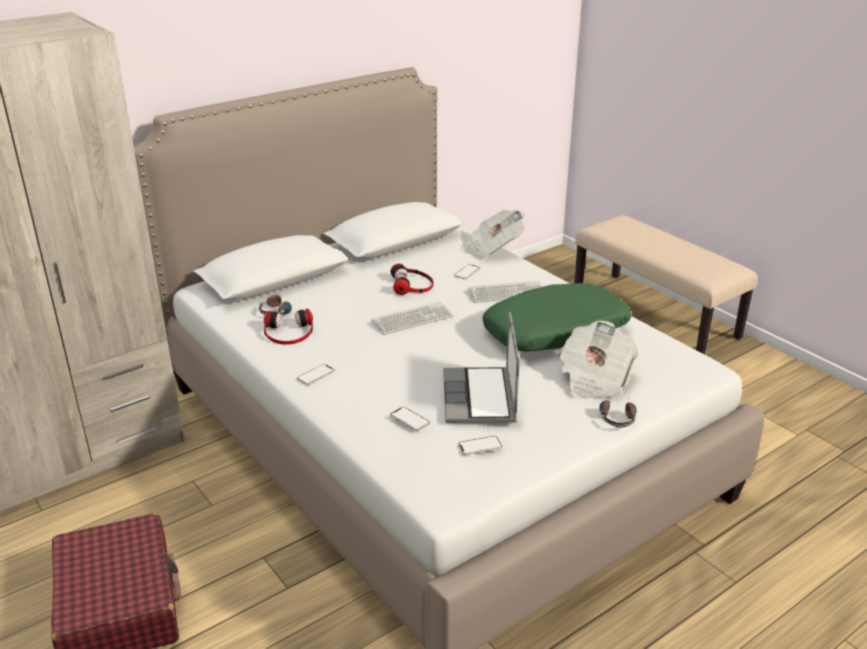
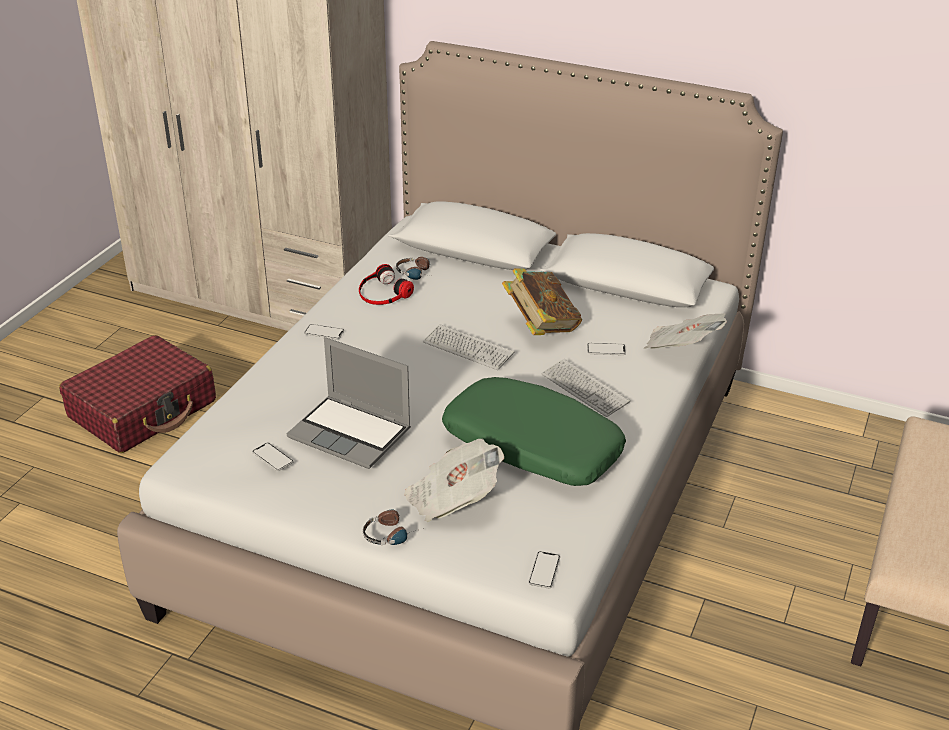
camera: 60 degrees right, 5 degrees up
headphones [390,264,434,295] -> book [502,268,582,335]
phone [390,407,430,431] -> phone moved to [528,551,560,589]
laptop [443,312,520,423] -> laptop turned 120 degrees counterclockwise [287,337,411,469]

